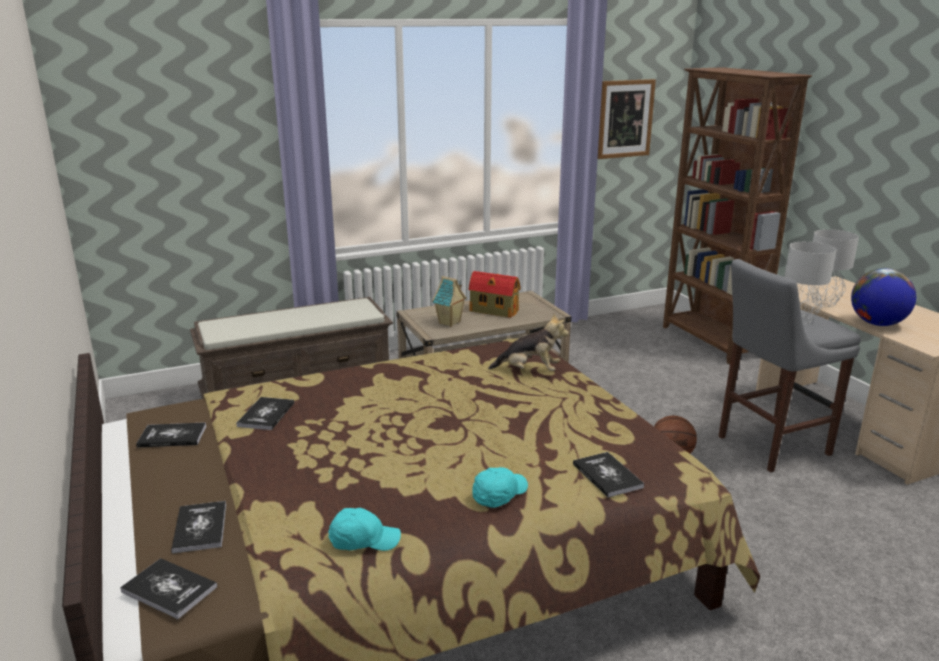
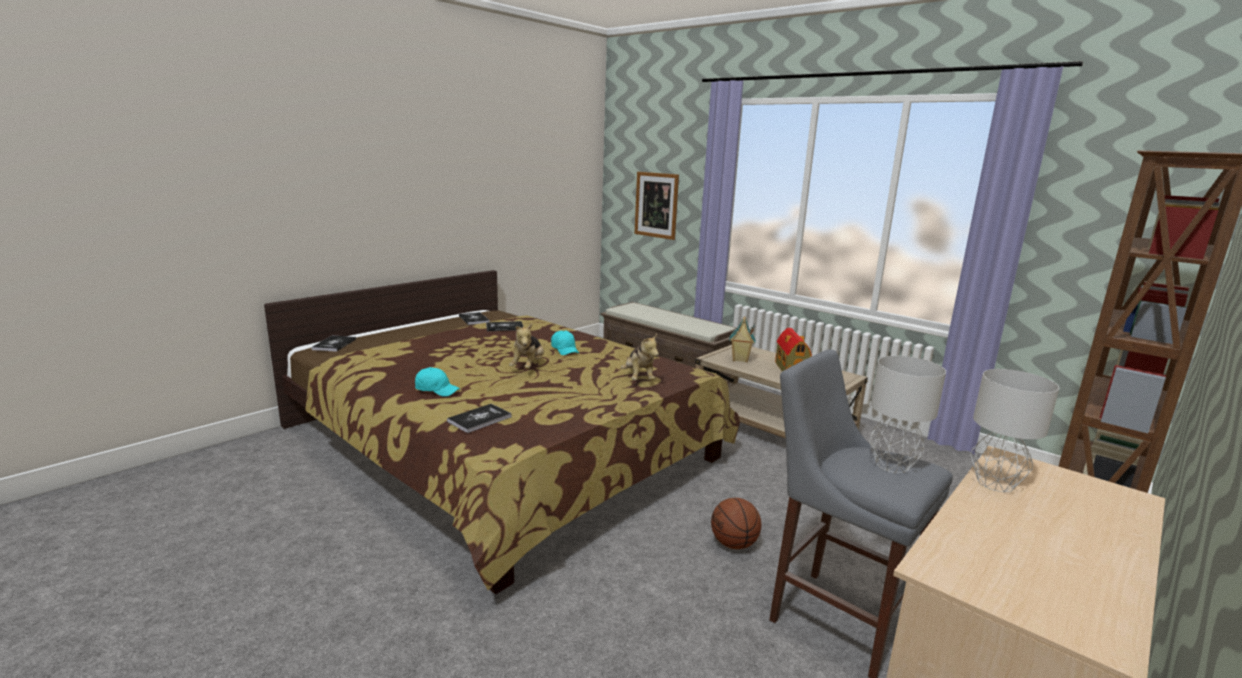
camera: 65 degrees right, 5 degrees down
book [171,501,226,554] -> none
turquoise cap [328,508,401,551] -> turquoise cap moved to [551,331,579,355]
picture [598,79,656,159] -> picture moved to [634,172,679,240]
globe [851,268,916,326] -> none
none -> plush toy [509,324,544,369]

